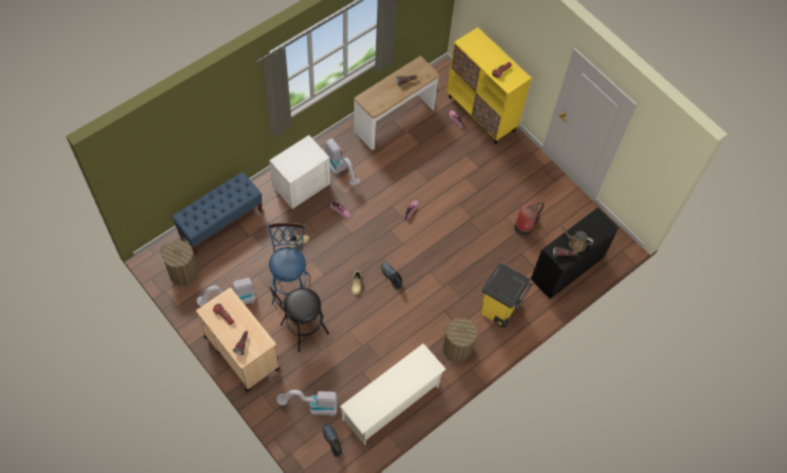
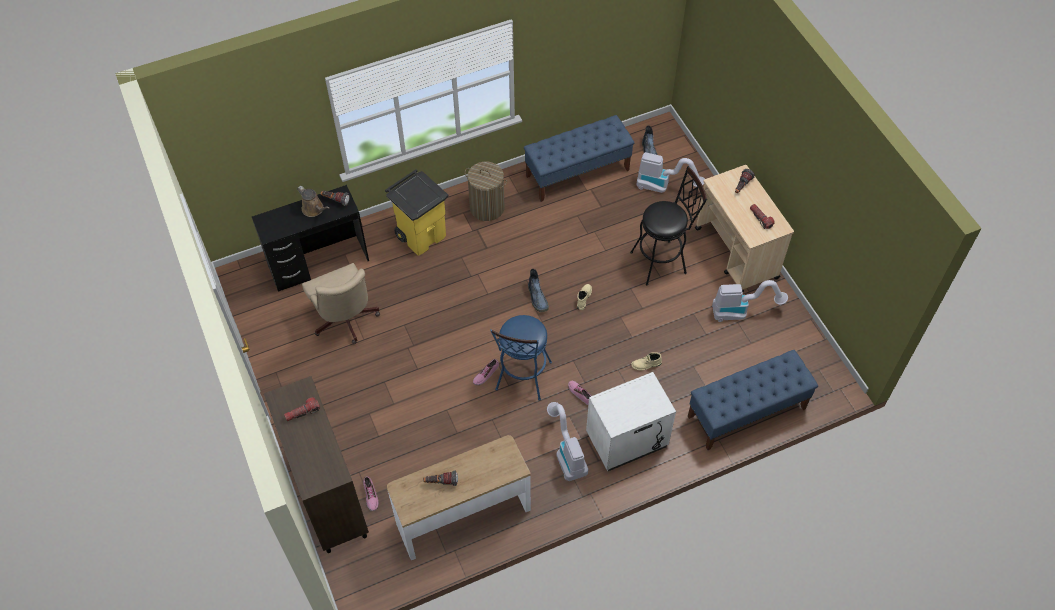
camera: 160 degrees left, 5 degrees down
laundry basket [161,240,198,286] -> none
blue stool [268,223,309,305] -> blue stool moved to [490,315,552,401]
white shoe rack [340,343,446,445] -> blue bench [524,115,634,202]
yellow cabinet [447,27,531,144] -> brown cabinet [264,376,369,553]
fire extinguisher [514,202,544,236] -> beige office chair [302,263,380,344]

